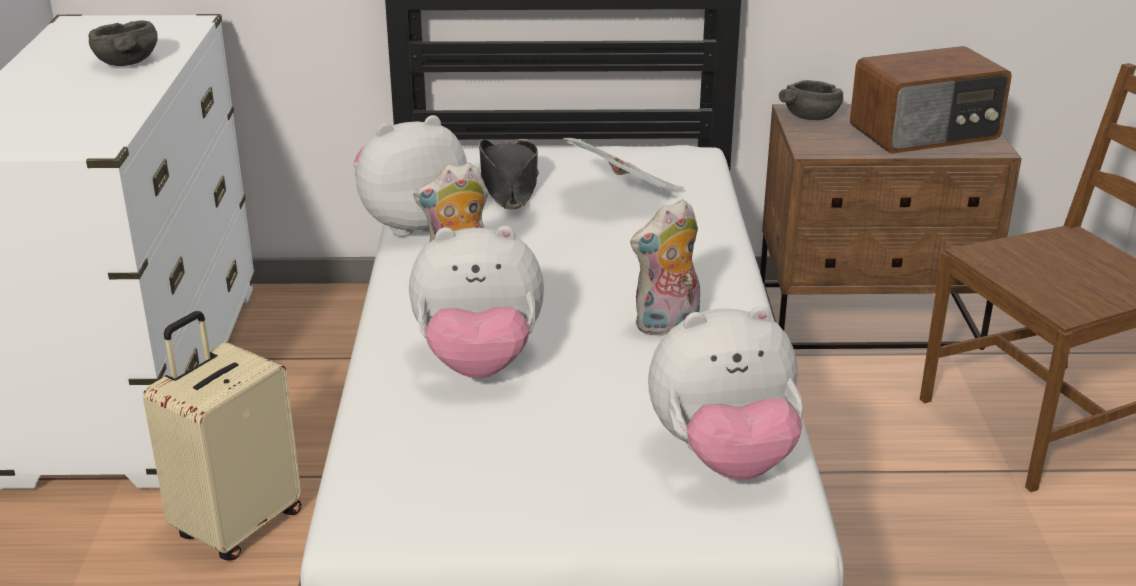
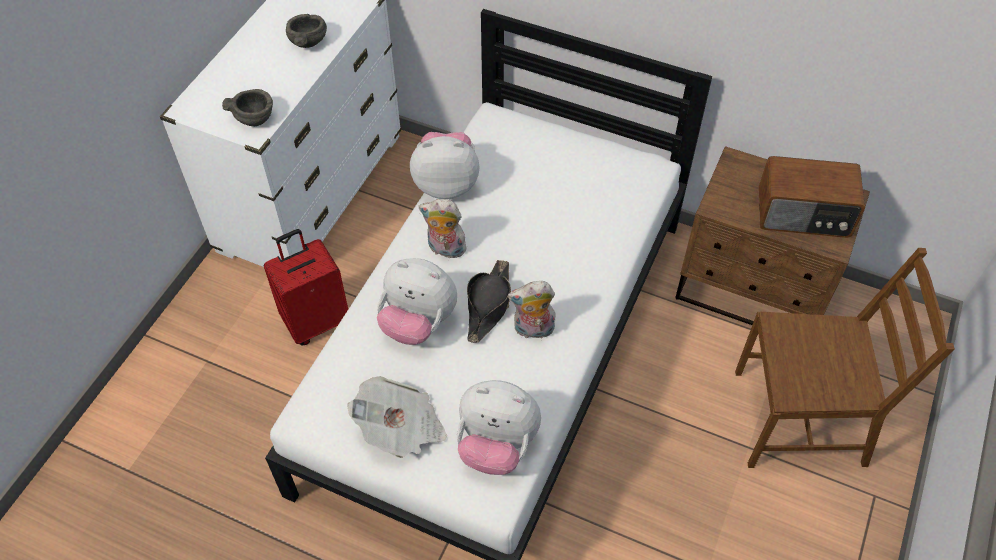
camera: 25 degrees right, 25 degrees up
beige suitcase [143,311,302,561] -> red suitcase [264,229,348,345]
black hat [479,139,539,210] -> black hat moved to [467,260,511,343]
newspaper [563,138,684,190] -> newspaper moved to [347,376,447,458]
grey bowl [779,80,843,120] -> grey bowl moved to [222,89,273,126]

